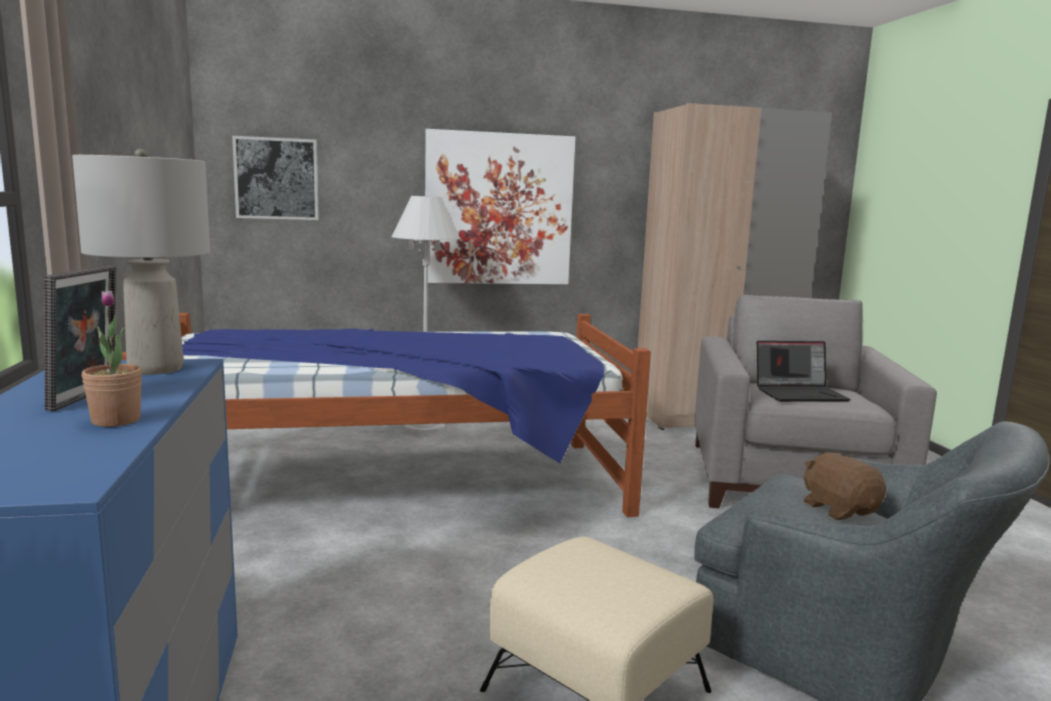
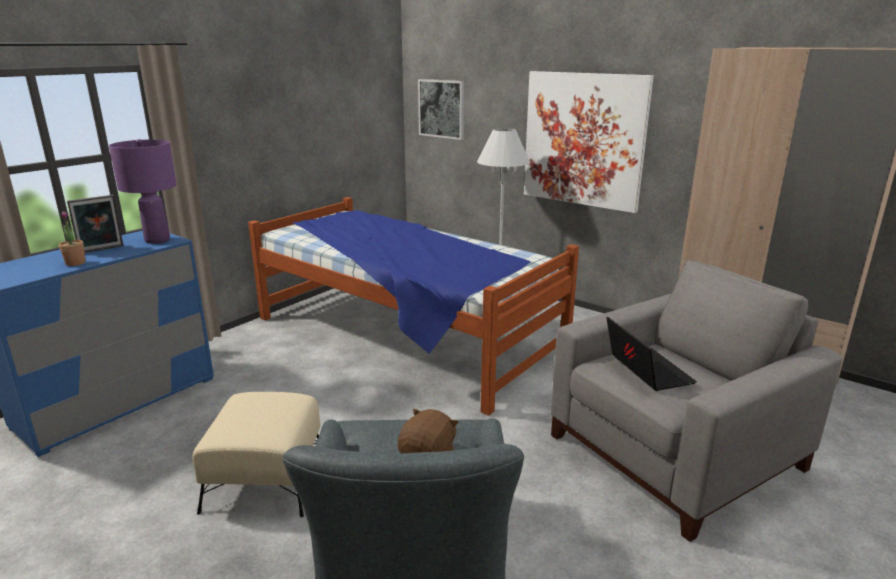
camera: 50 degrees right, 10 degrees up
grey table lamp [72,149,210,375] -> purple table lamp [109,139,177,244]
laptop [757,341,850,402] -> laptop turned 150 degrees counterclockwise [607,317,697,391]

